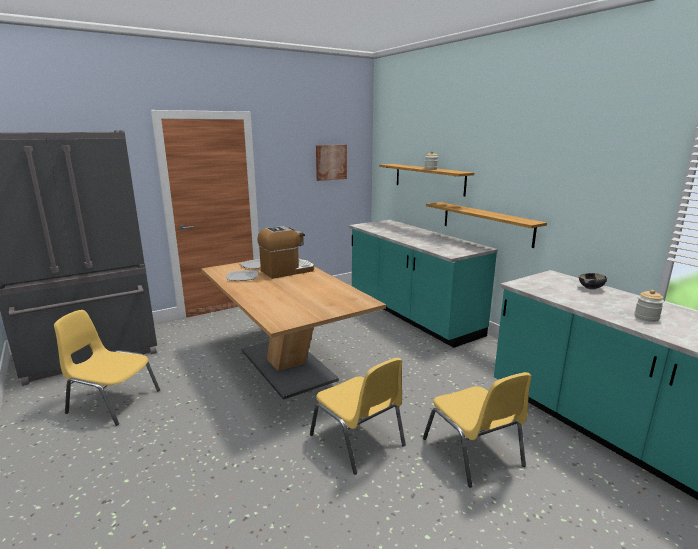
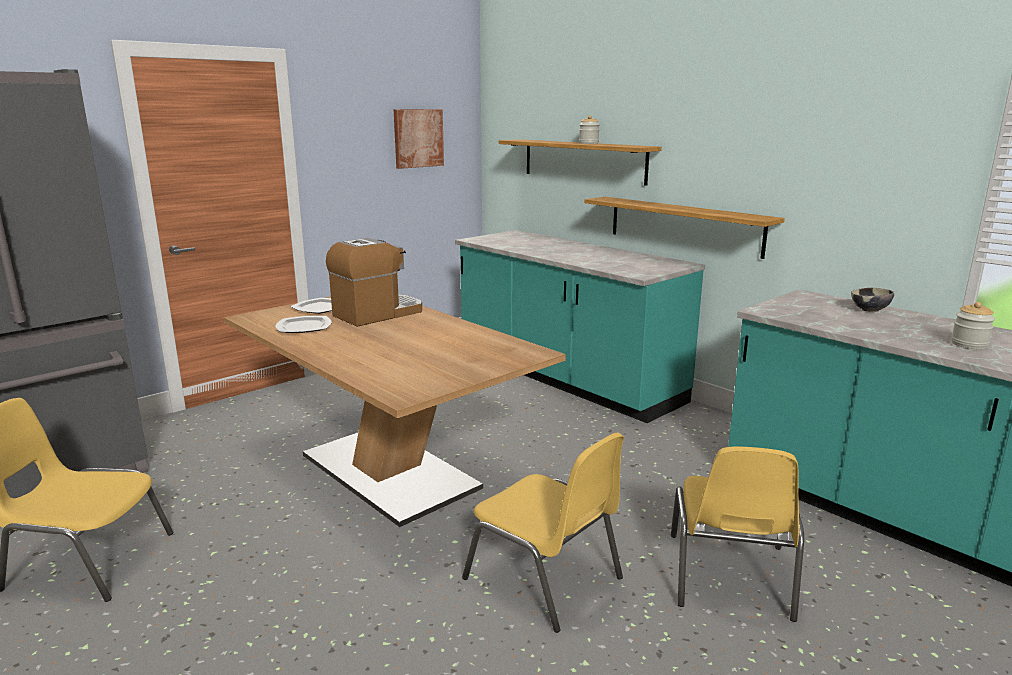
camera: 10 degrees left, 0 degrees up
yellow chair [423,372,532,487] -> yellow chair turned 45 degrees clockwise [671,446,804,622]

